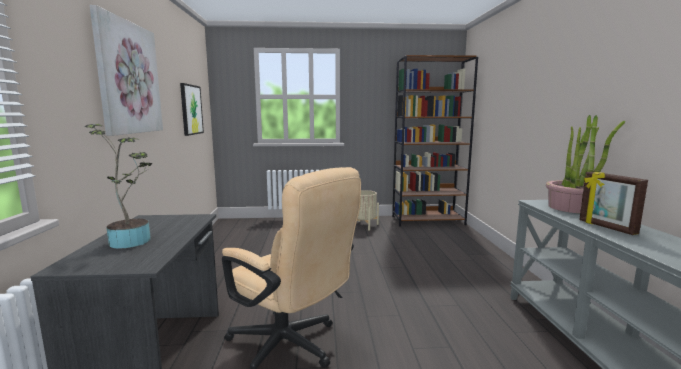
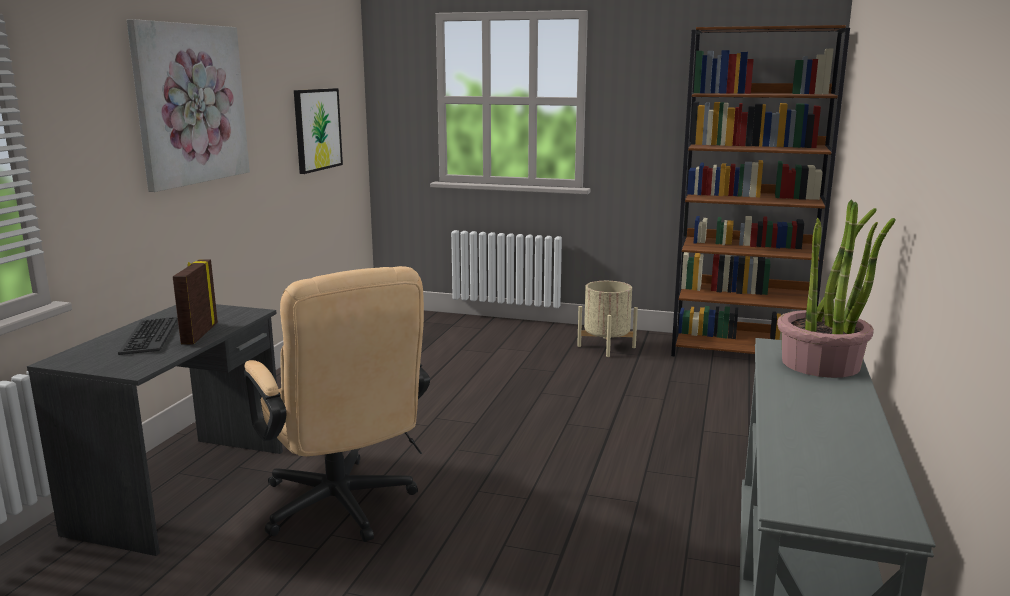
camera: 20 degrees right, 5 degrees up
potted plant [85,124,153,248] -> keyboard [118,317,178,355]
picture frame [579,171,648,235] -> picture frame moved to [173,259,218,344]

